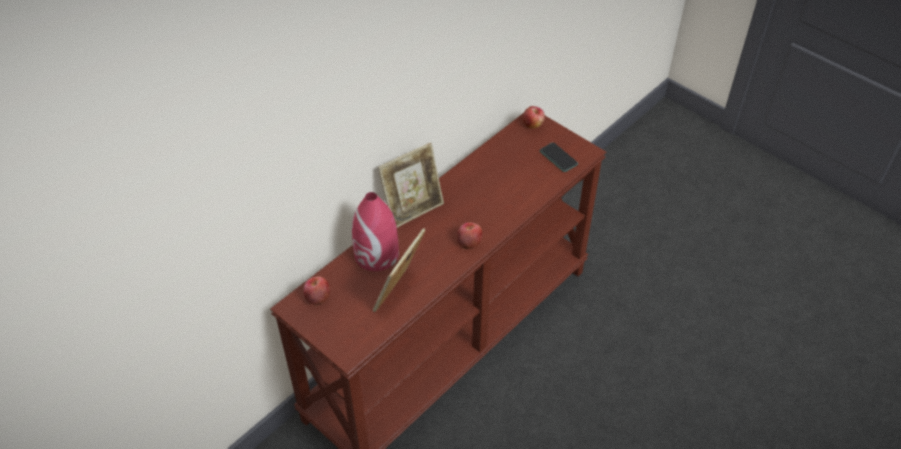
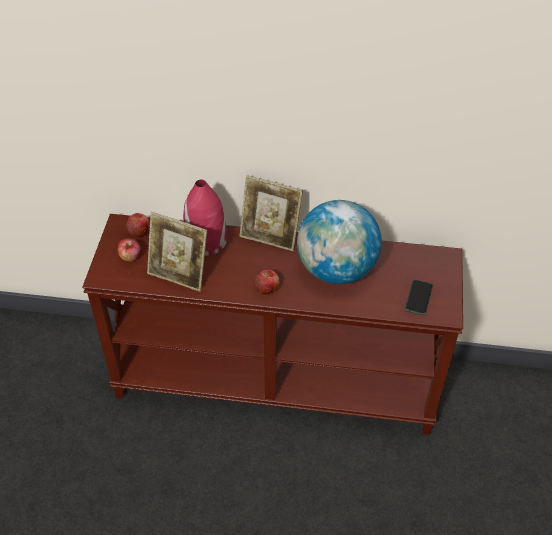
camera: 55 degrees right, 0 degrees up
picture frame [373,228,425,312] -> picture frame turned 150 degrees counterclockwise [147,212,207,292]
apple [522,106,545,129] -> apple moved to [117,238,141,262]
none -> globe [297,200,382,284]

